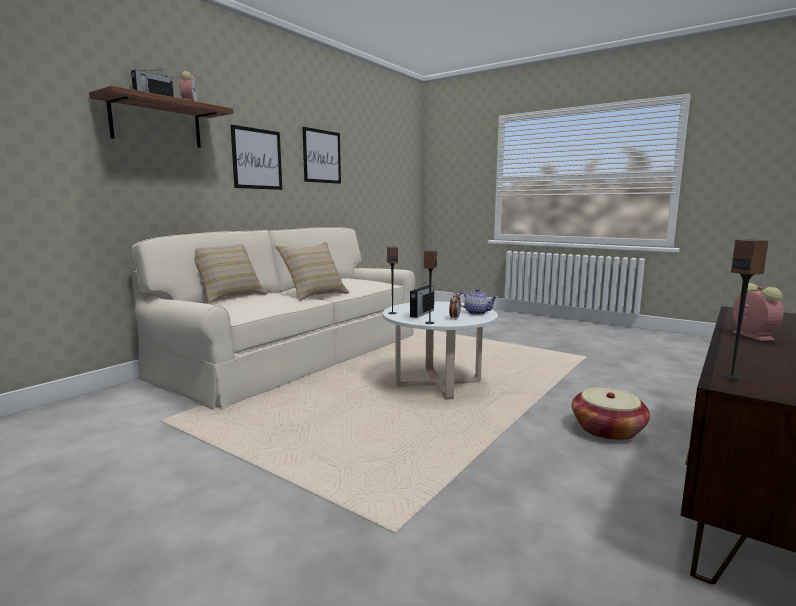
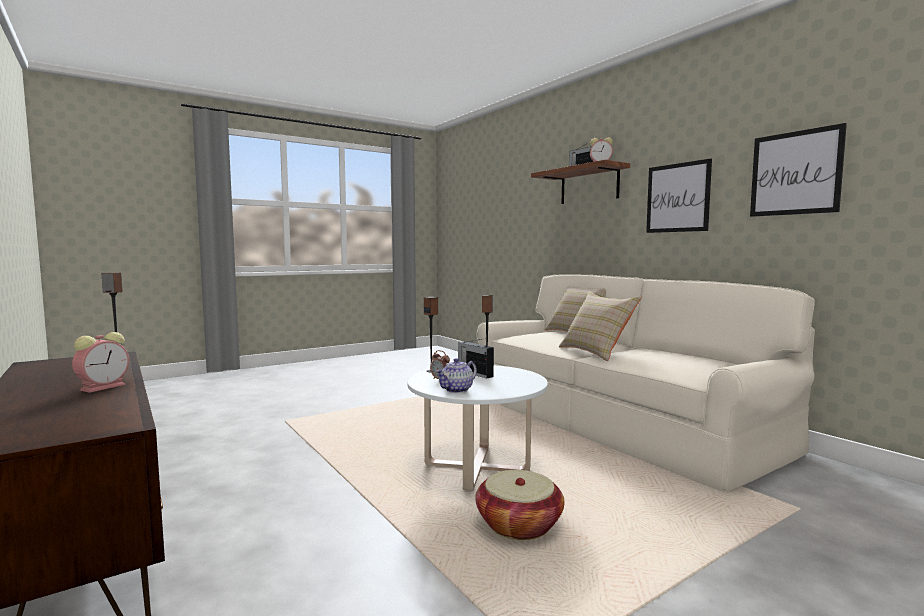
camera: 110 degrees right, 5 degrees down
basket [572,388,650,441] -> basket moved to [475,470,564,540]
alarm clock [733,283,784,341] -> alarm clock turned 75 degrees counterclockwise [72,332,129,393]

